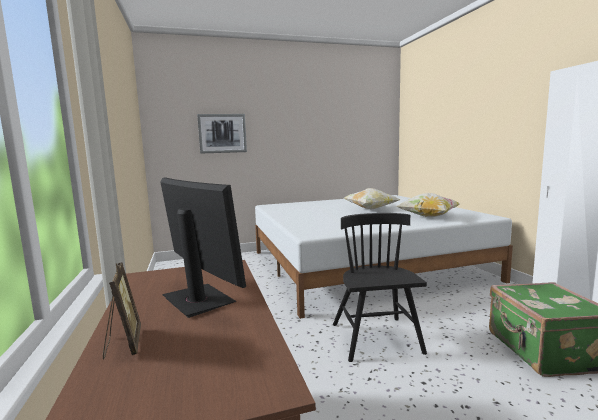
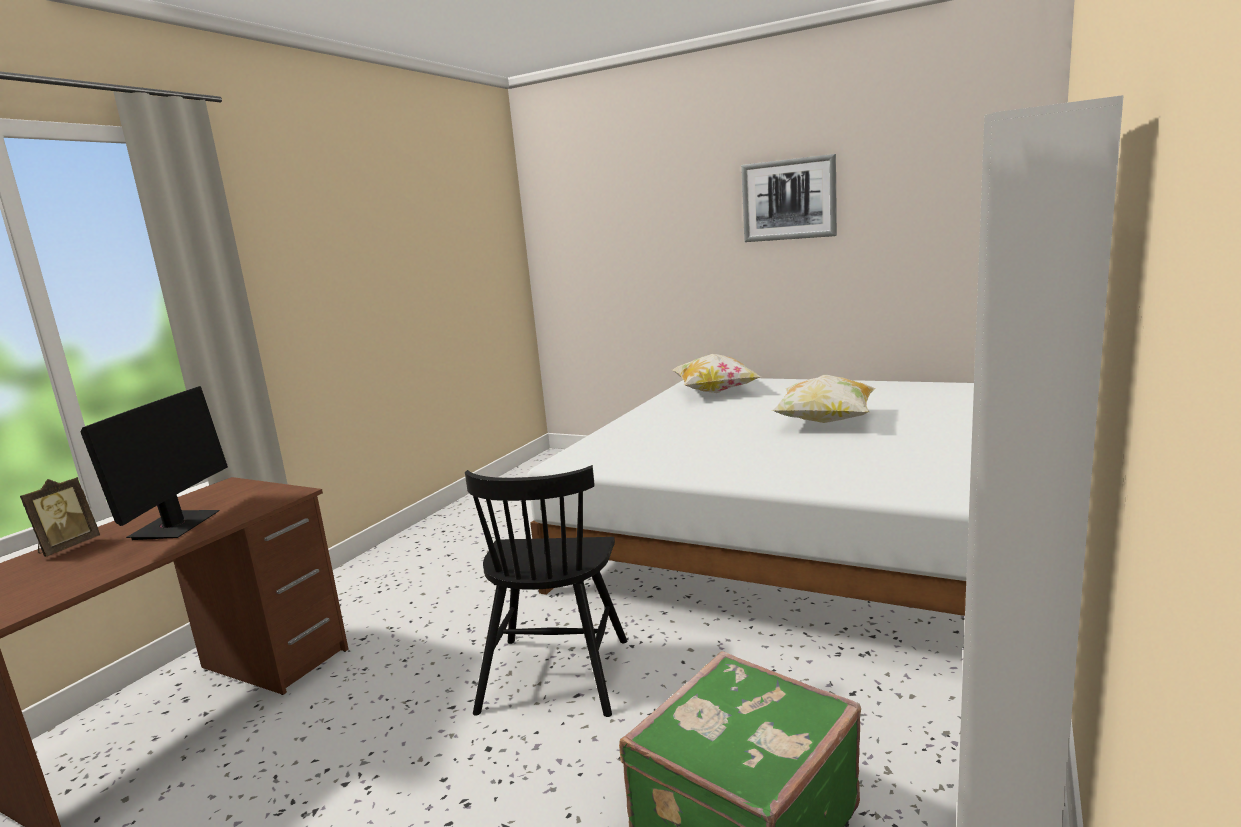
camera: 45 degrees right, 5 degrees up
picture [197,114,247,154] -> picture moved to [741,154,837,242]
black chair [333,213,427,362] -> black chair turned 150 degrees clockwise [465,465,627,717]
pillow [396,193,460,217] -> pillow moved to [673,354,761,393]

